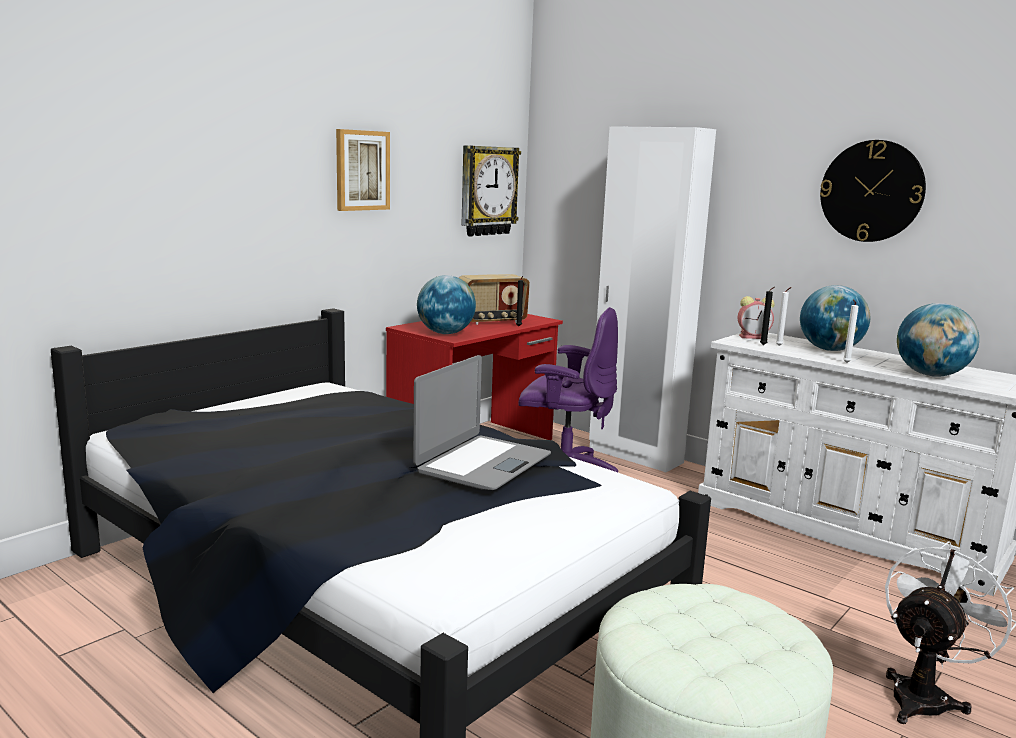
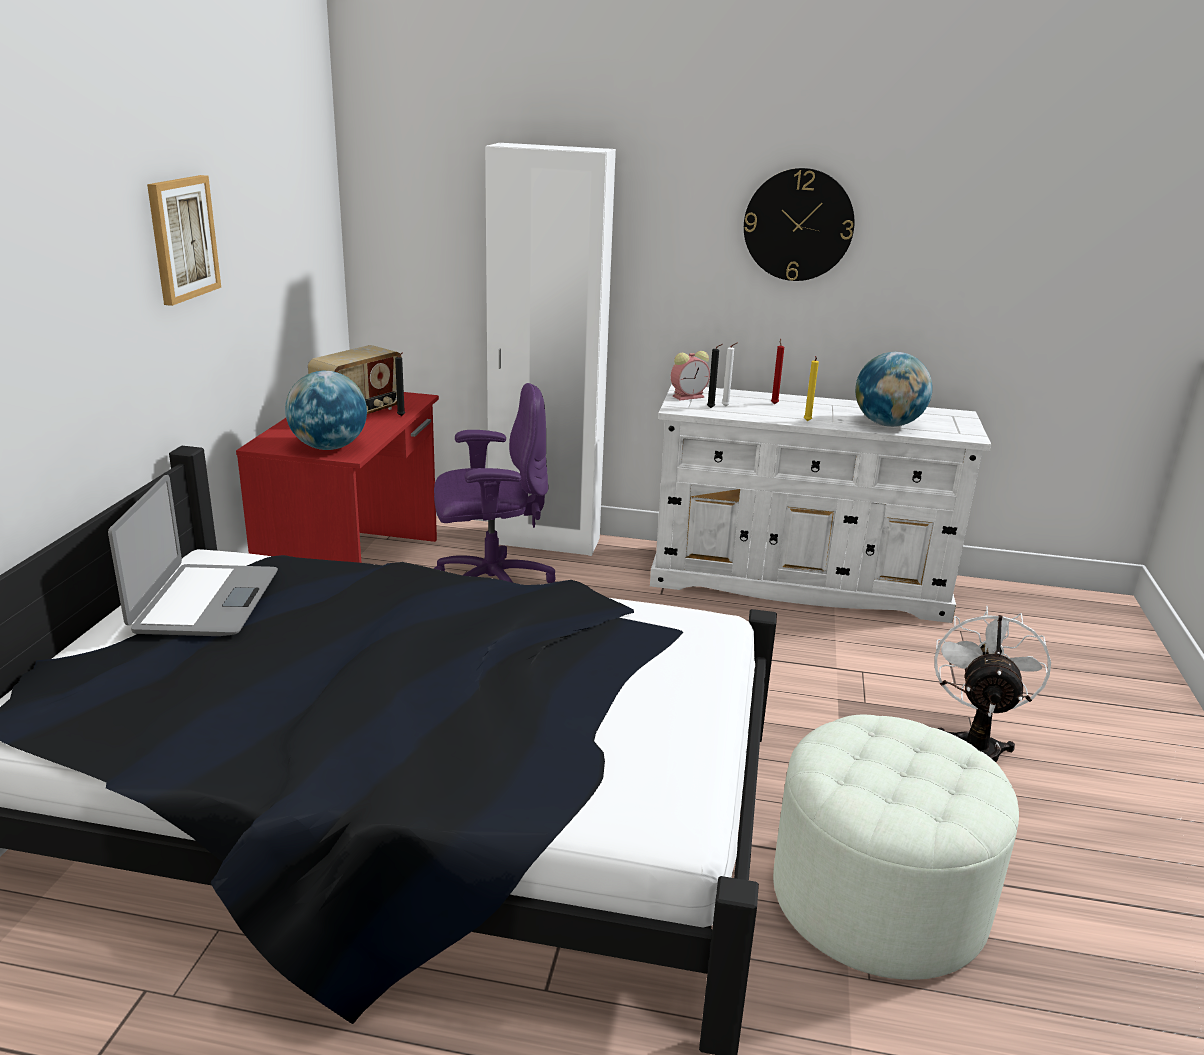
camera: 30 degrees left, 10 degrees up
laptop [413,355,551,490] -> laptop moved to [108,475,278,636]
wall clock [462,145,521,236] -> none
globe [800,285,870,351] -> red candle [771,338,784,404]
white candle [843,300,859,363] -> yellow candle [804,356,819,421]

